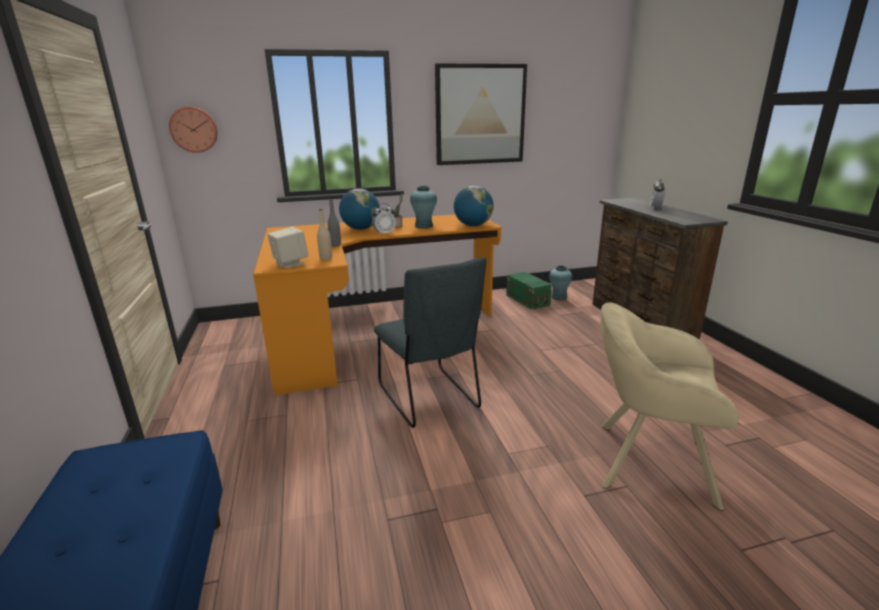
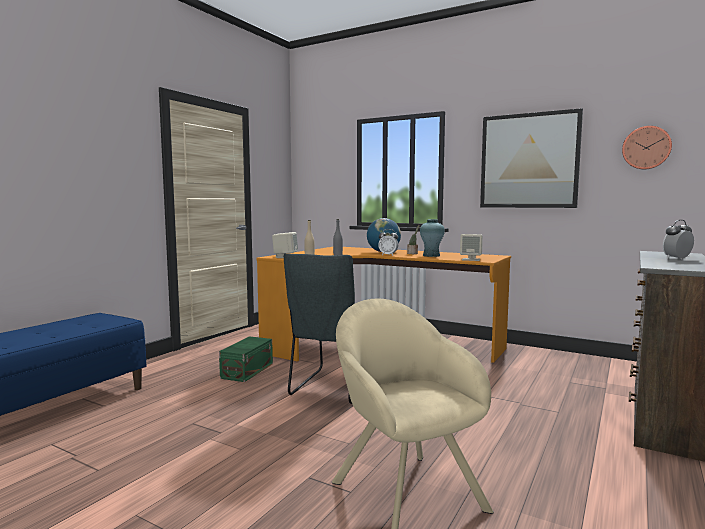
camera: 45 degrees right, 15 degrees down
wall clock [169,107,218,153] -> wall clock moved to [622,126,672,170]
globe [454,186,494,226] -> beige speaker [460,234,483,261]
green storage box [506,272,552,310] -> green storage box moved to [219,336,273,382]
turquoise vase [549,265,572,300] -> none

